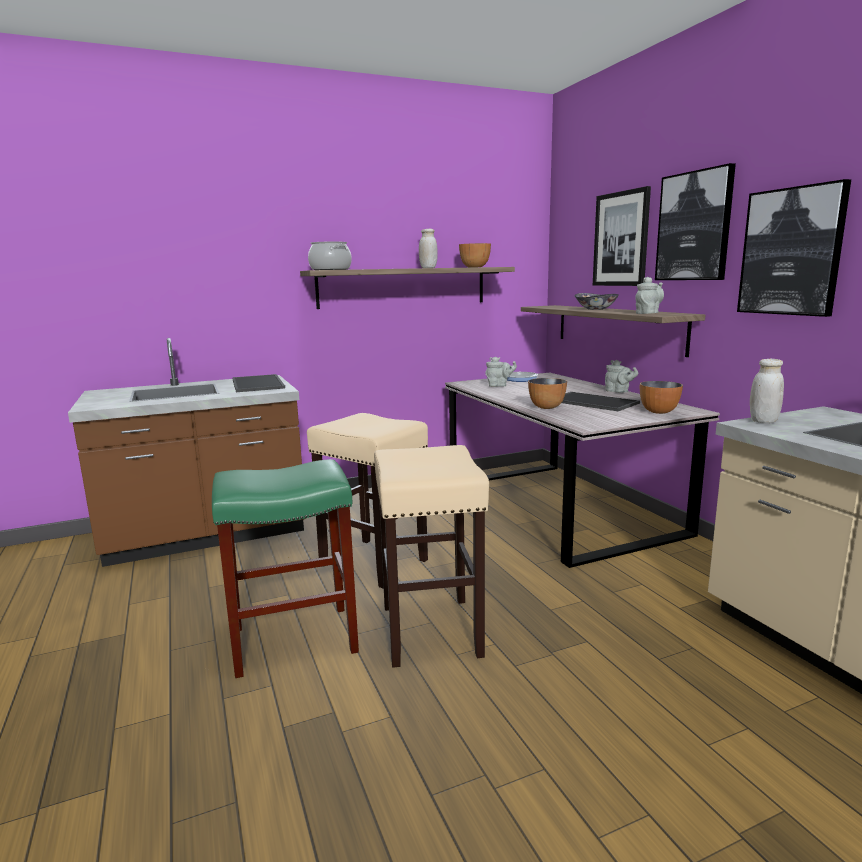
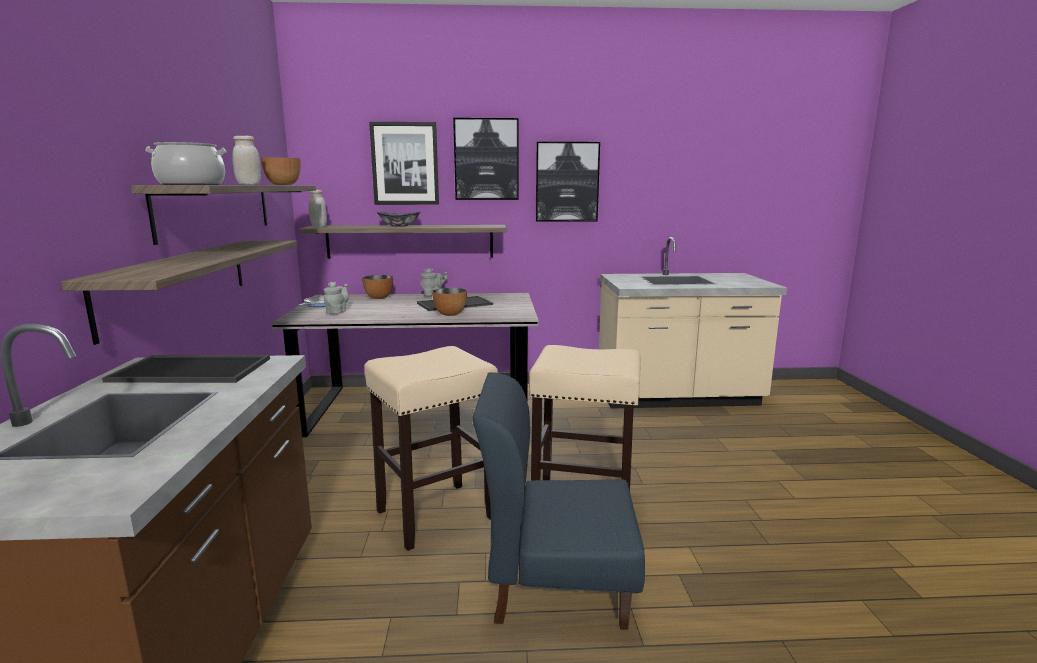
camera: 70 degrees left, 0 degrees up
green stool [212,459,359,678] -> blue chair [472,372,645,630]
grey teapot [635,277,664,314] -> none
bowl [640,381,683,414] -> bowl moved to [362,275,393,299]
white jar [750,359,784,423] -> white jar moved to [309,190,327,227]
none -> shelf [61,241,297,345]

